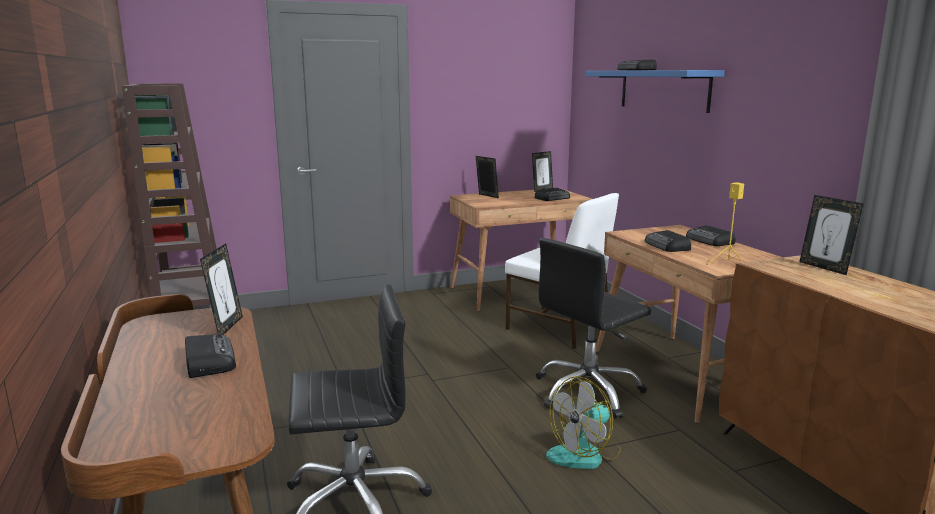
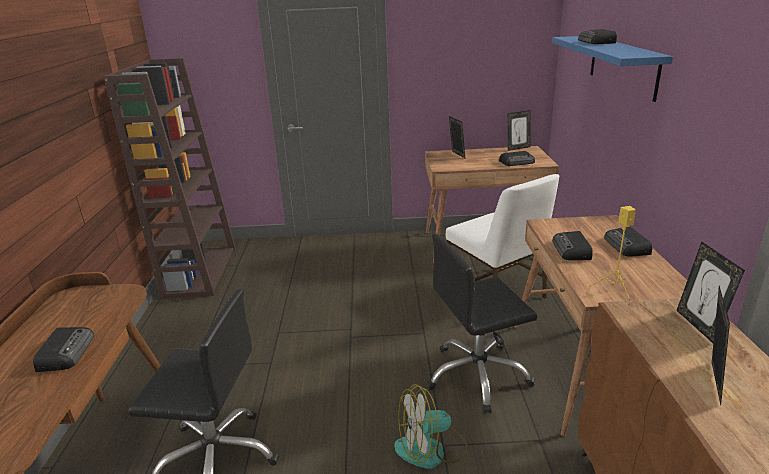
camera: 20 degrees right, 10 degrees up
picture frame [200,244,243,335] -> picture frame moved to [712,286,730,405]

